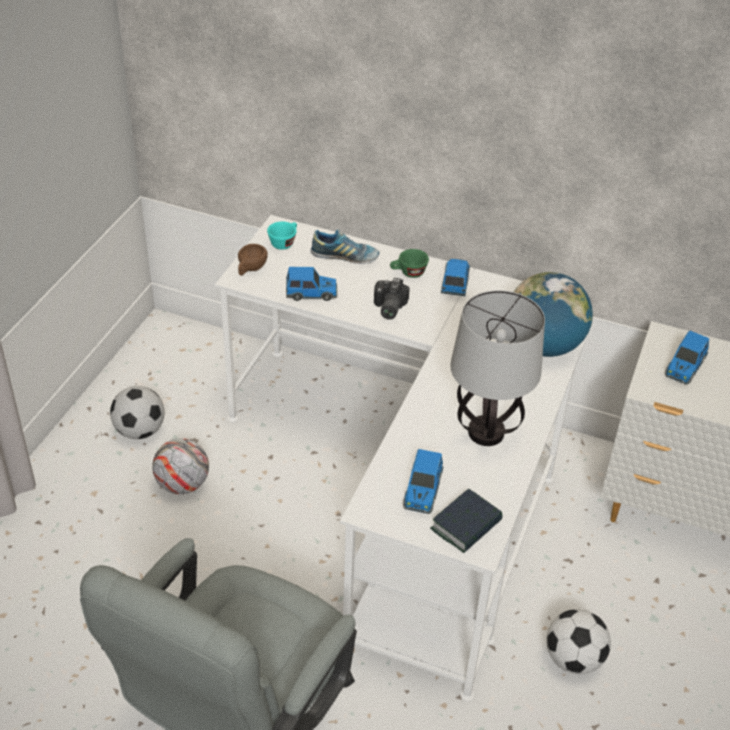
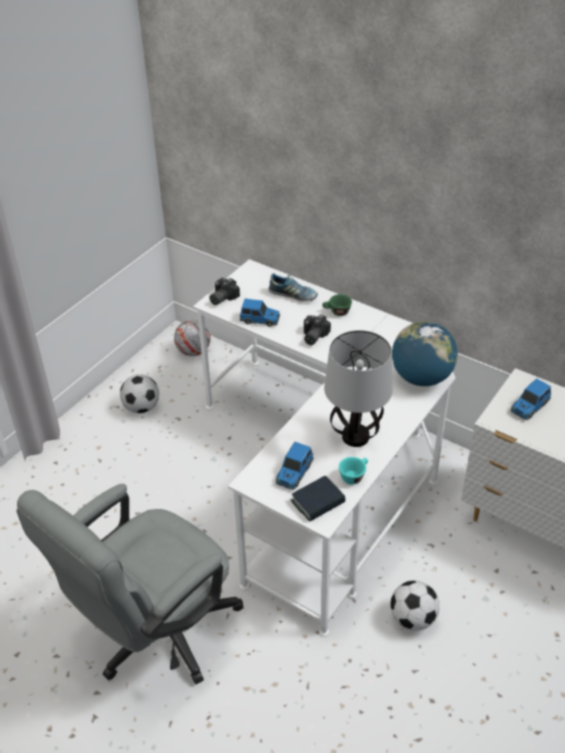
camera: 15 degrees right, 0 degrees up
football [152,438,209,494] -> football moved to [174,320,211,356]
brown cup [238,244,268,276] -> camera [209,278,240,305]
turquoise cup [267,221,297,250] -> turquoise cup moved to [339,457,368,485]
toy car [441,259,470,296] -> none

